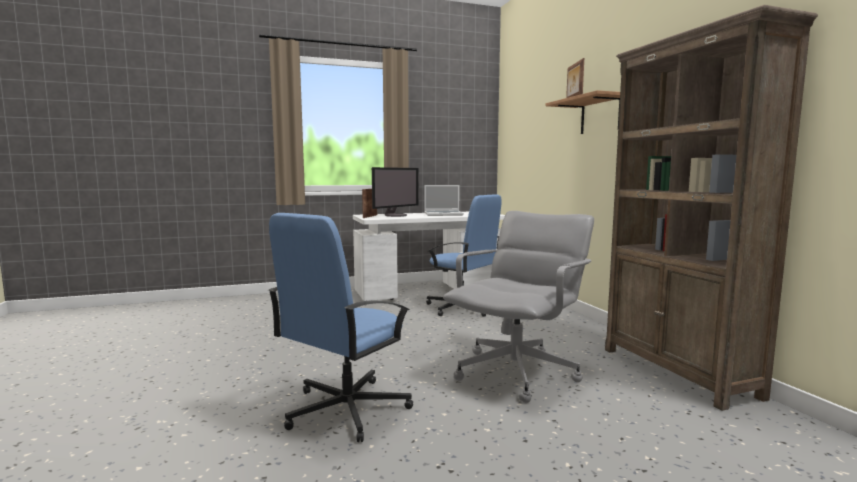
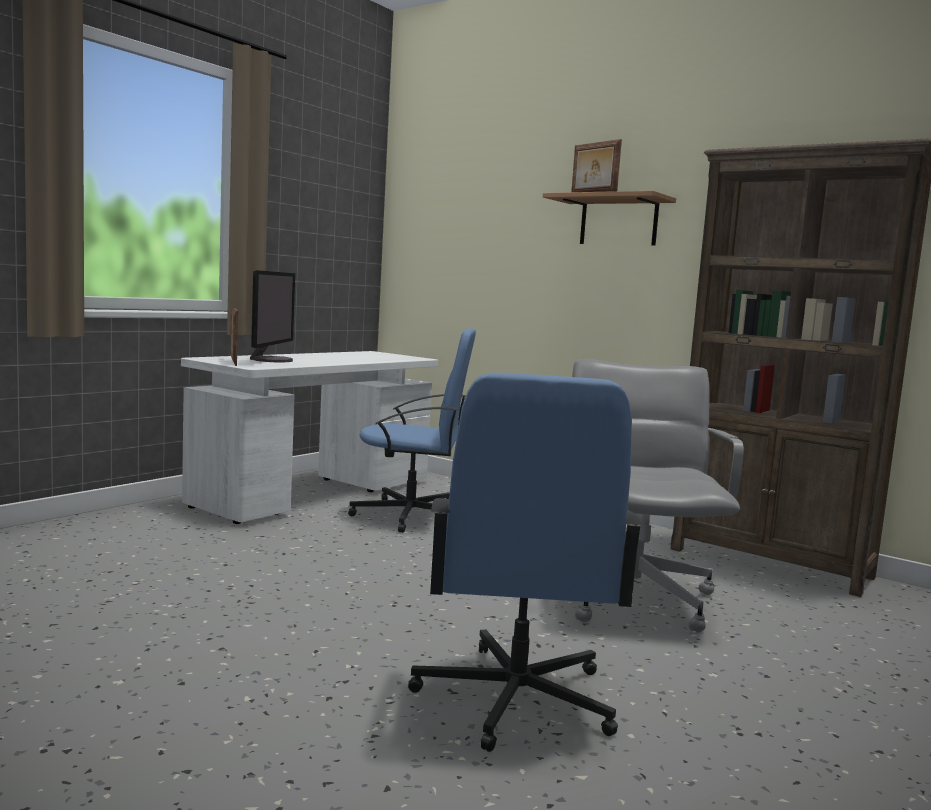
camera: 35 degrees left, 0 degrees up
laptop [424,185,464,216] -> none

